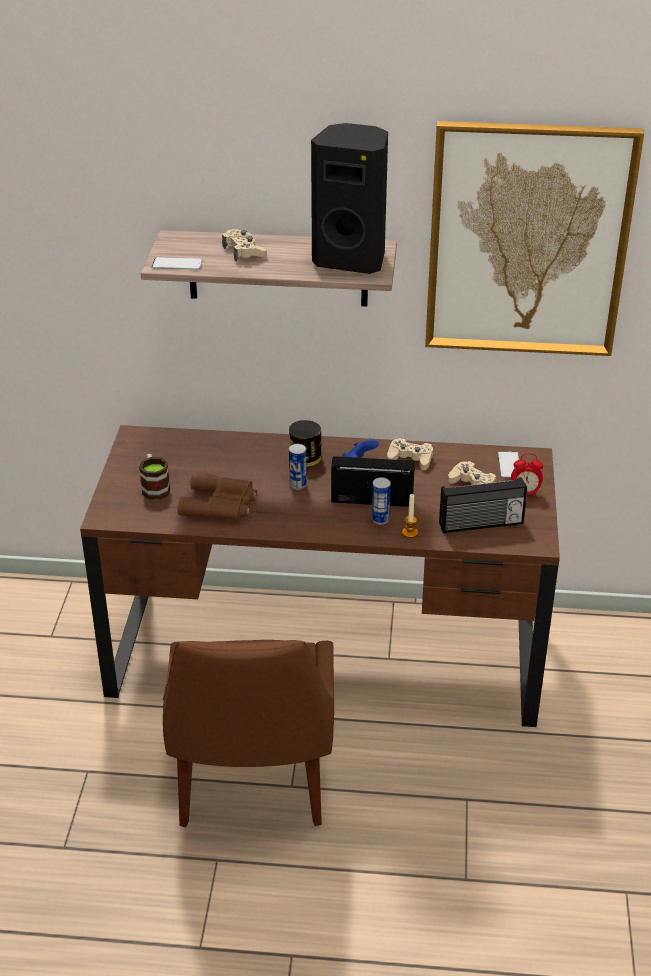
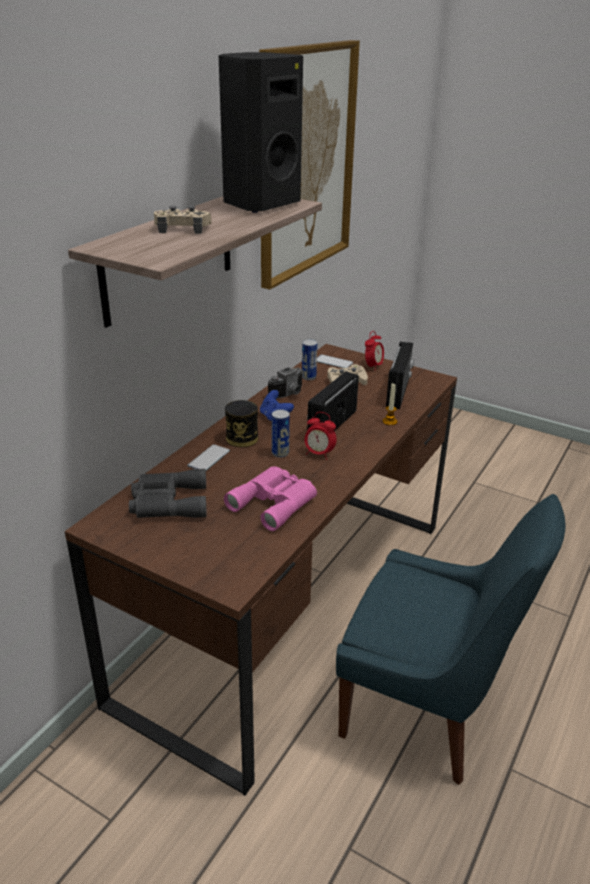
camera: 65 degrees left, 5 degrees down
mug [139,454,170,500] -> none
phone [152,257,203,270] -> phone moved to [187,444,230,471]
brown chair [163,640,334,827] -> blue chair [336,494,566,785]
brown binoculars [178,471,257,521] -> pink binoculars [224,467,317,531]
can [372,477,391,525] -> can moved to [302,339,317,380]
beige game controller [387,438,433,471] -> camera [268,367,302,399]
none -> grey binoculars [129,469,207,518]
none -> alarm clock [305,412,337,460]

